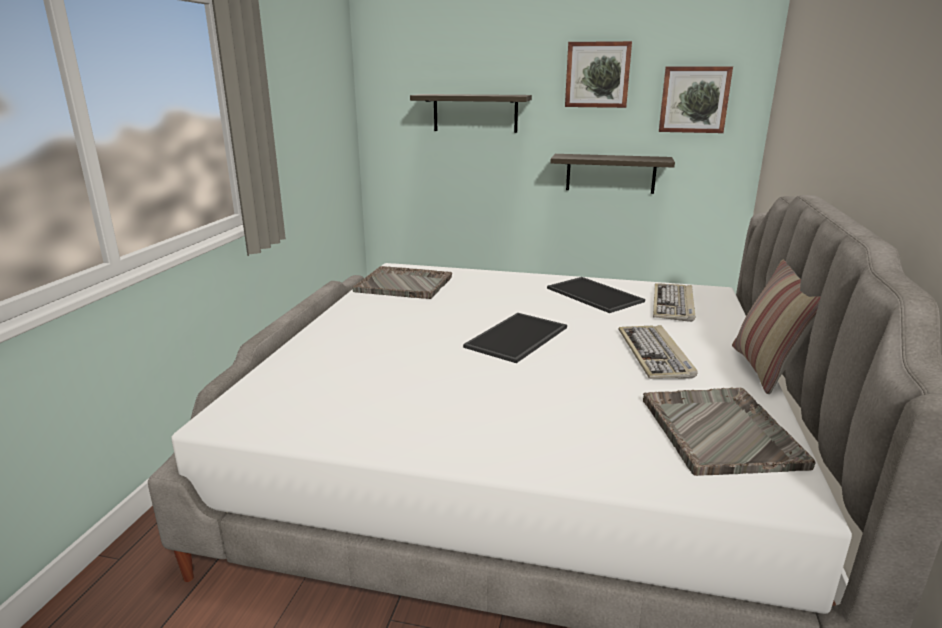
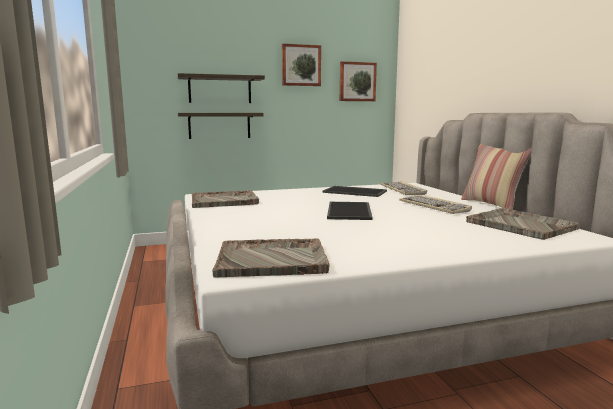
camera: 30 degrees left, 10 degrees down
shelf [550,154,675,194] -> shelf moved to [178,113,264,139]
none -> grey tray [212,238,330,277]

